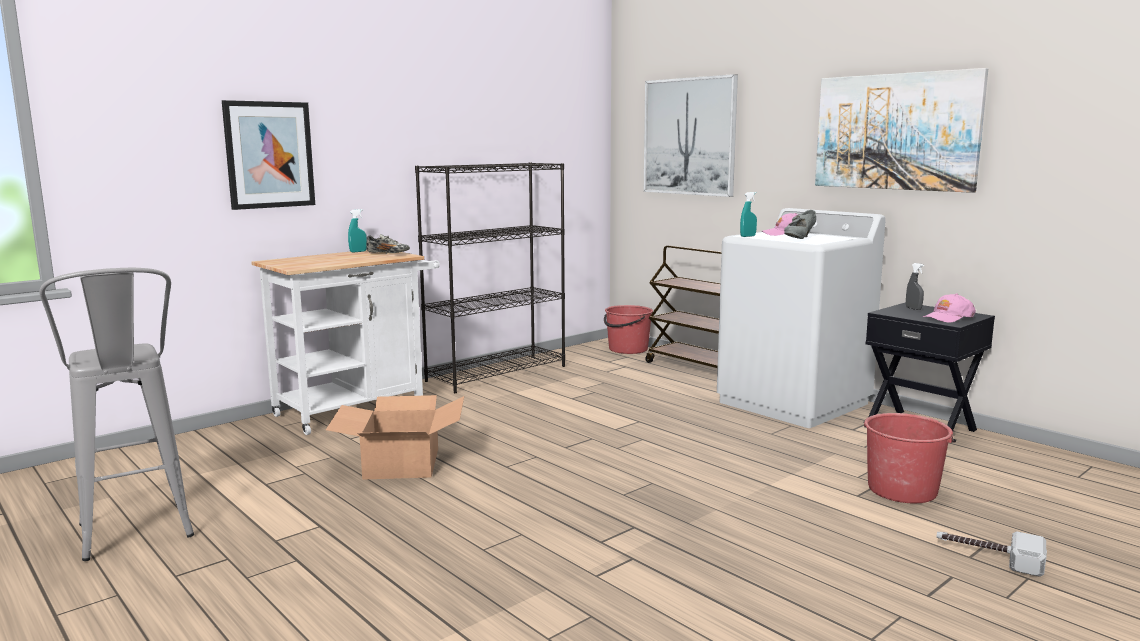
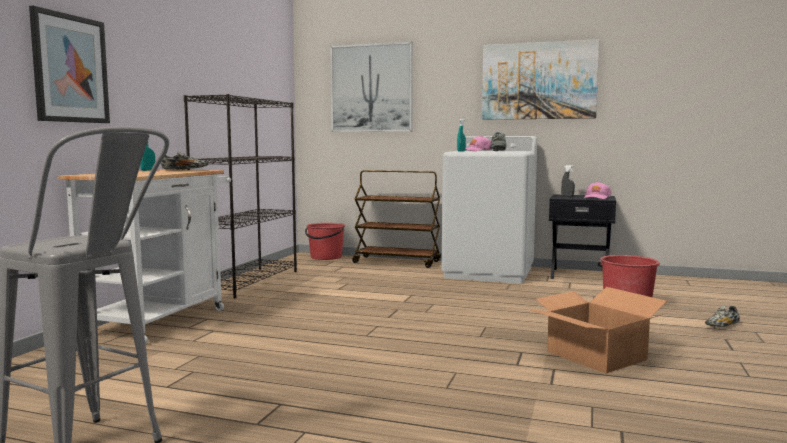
camera: 30 degrees left, 5 degrees down
cardboard box [326,395,464,480] -> cardboard box moved to [528,287,668,374]
hammer [936,531,1047,577] -> shoe [705,306,740,327]

